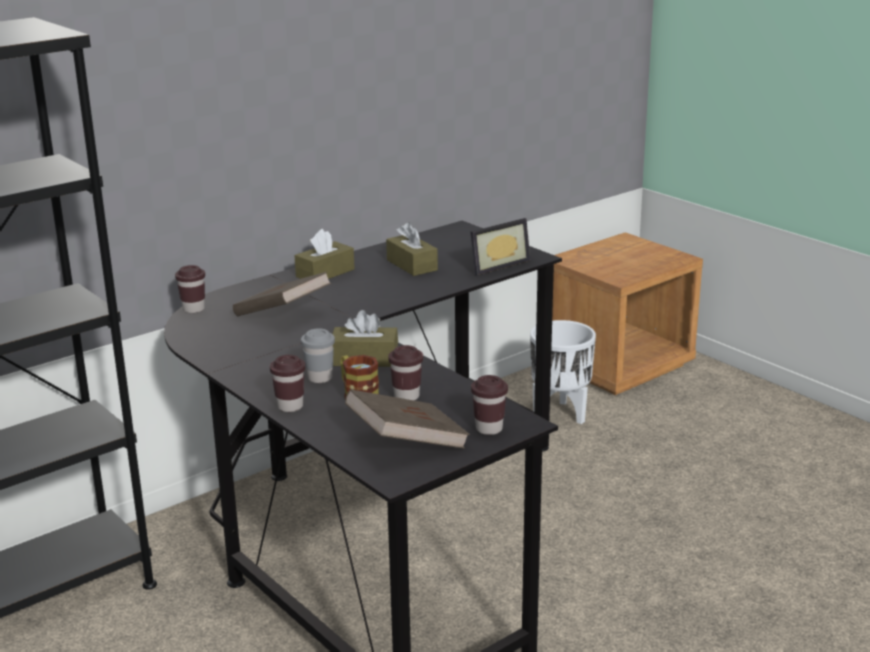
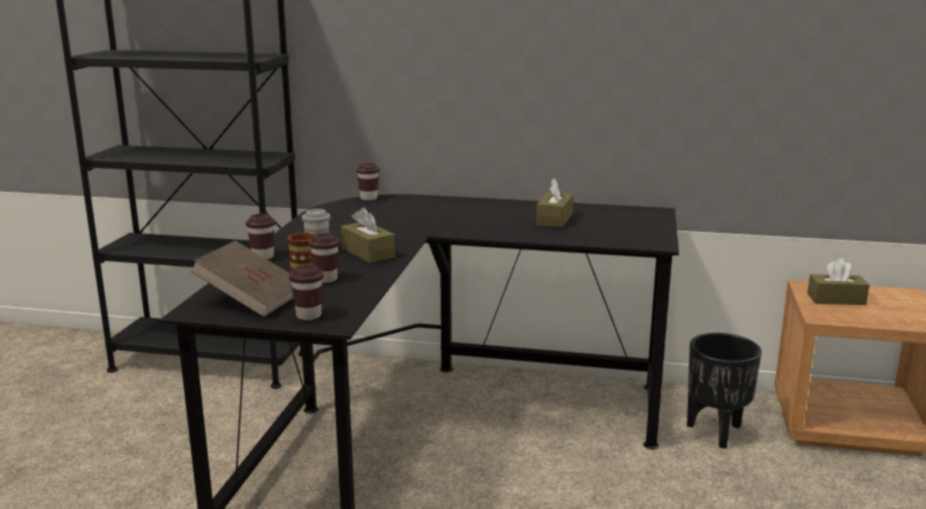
camera: 50 degrees right, 5 degrees down
brown book [233,272,331,316] -> none
brown tissue box [295,229,355,279] -> brown tissue box moved to [807,258,869,305]
picture frame [471,218,530,276] -> none
white planter [530,320,596,424] -> black planter [687,333,762,448]

